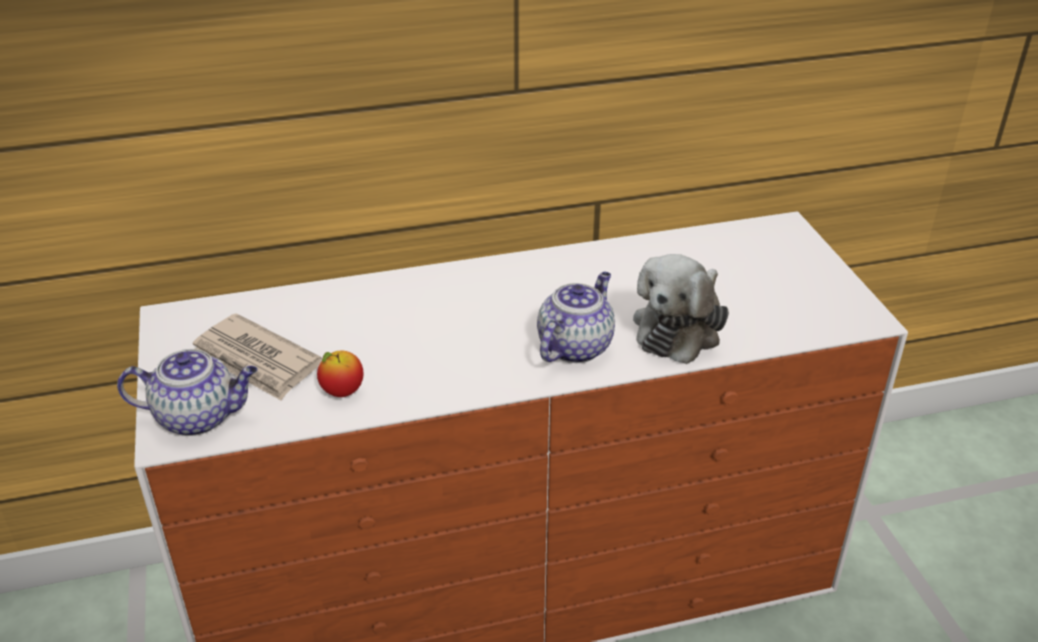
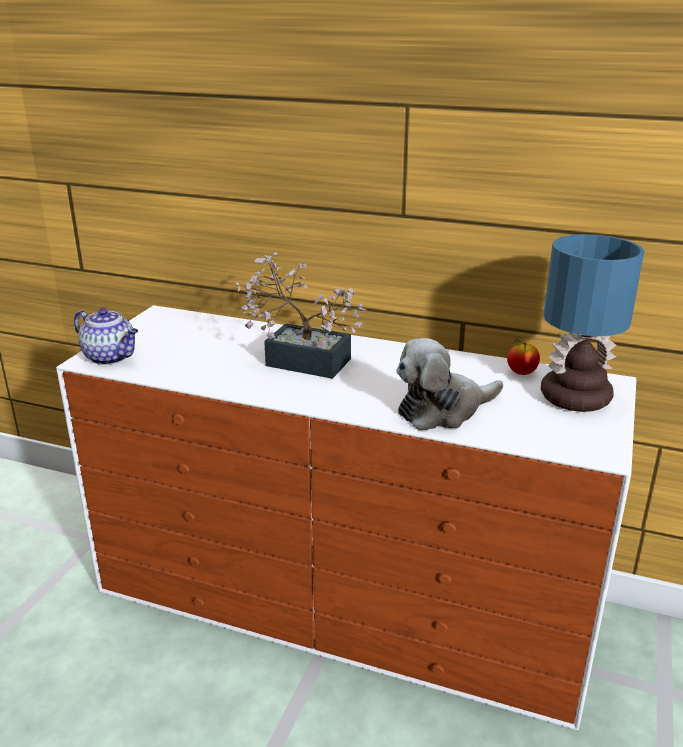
camera: 35 degrees right, 10 degrees down
newspaper [193,313,322,401] -> none
apple [317,351,363,397] -> apple moved to [507,339,540,375]
teapot [537,272,615,363] -> none
none -> potted plant [235,252,367,379]
none -> table lamp [541,234,644,412]

